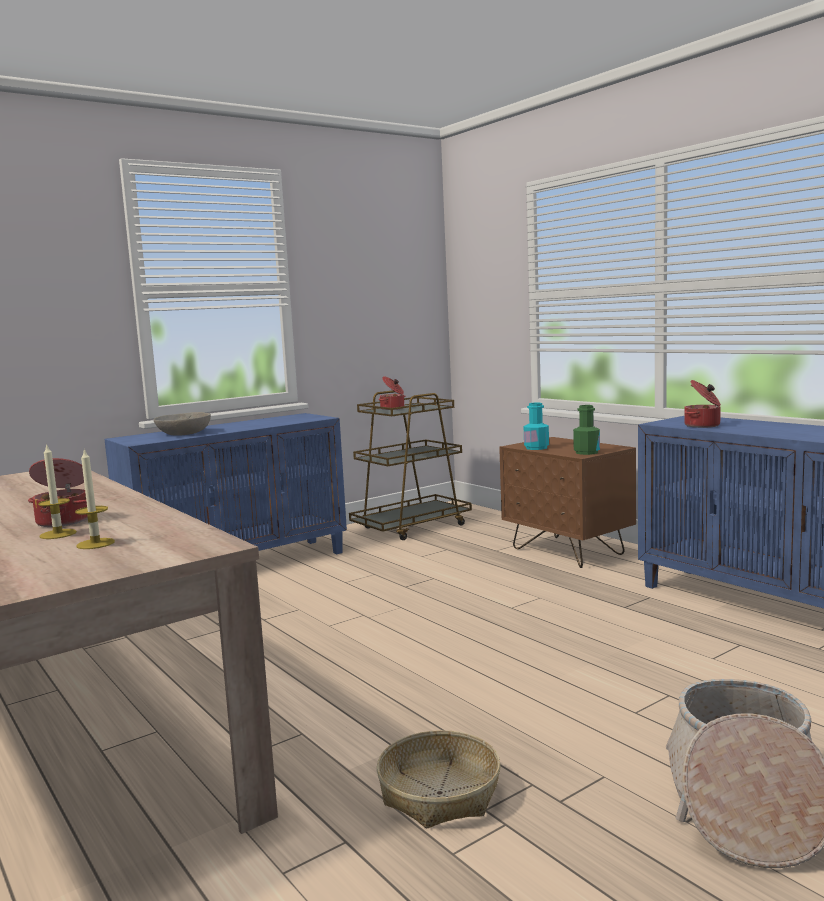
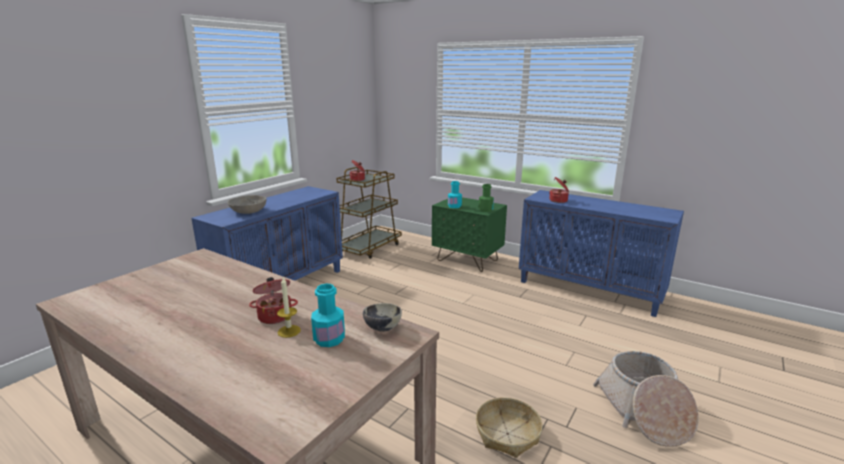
camera: 20 degrees left, 10 degrees up
candle [75,448,115,549] -> turquoise bottle [311,284,345,347]
brown nightstand [499,437,636,568] -> green nightstand [432,197,507,272]
none -> bowl [363,303,402,332]

